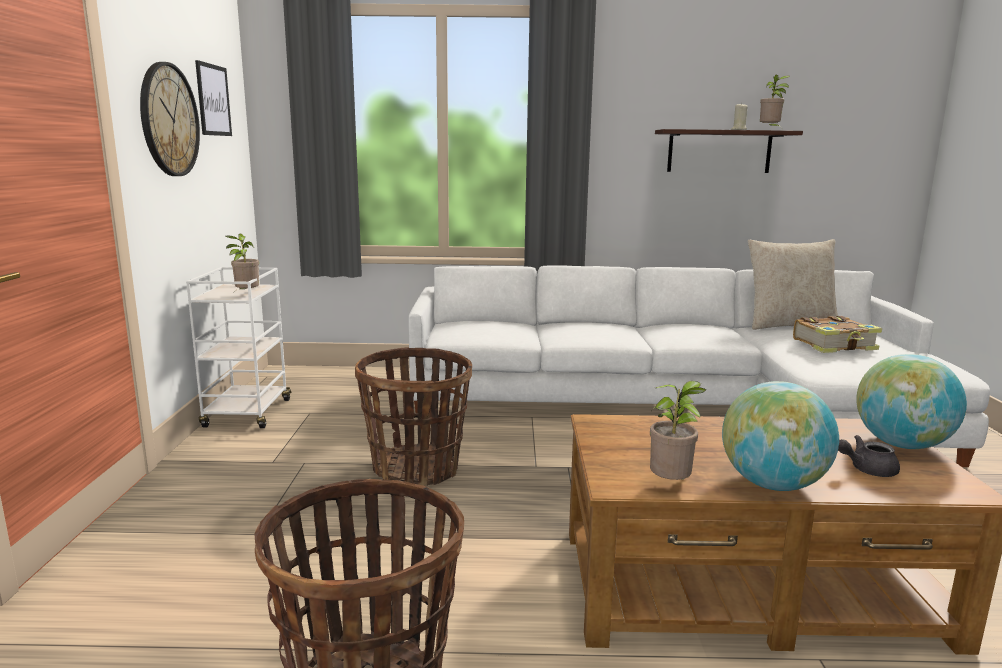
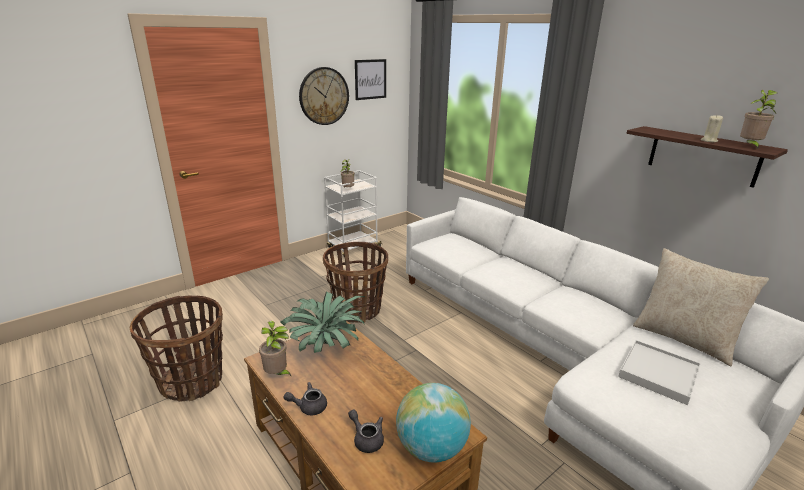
camera: 50 degrees right, 10 degrees up
globe [722,381,839,491] -> grey teapot [283,382,327,415]
book [793,316,882,353] -> white tray [618,340,701,405]
none -> potted plant [281,292,365,353]

